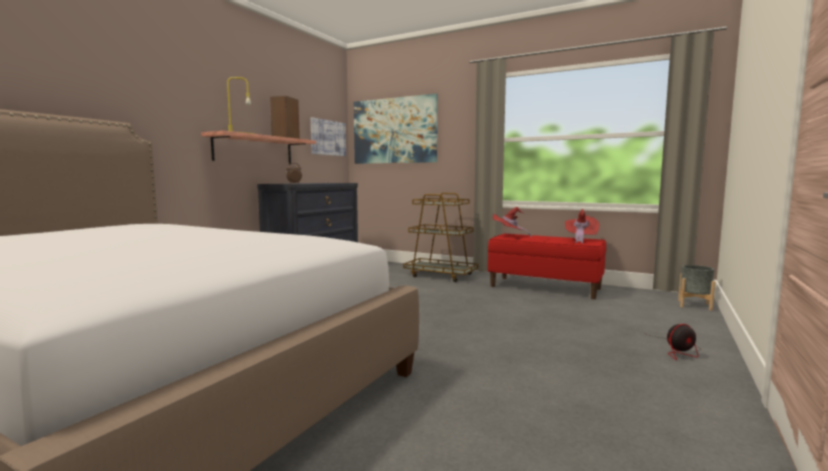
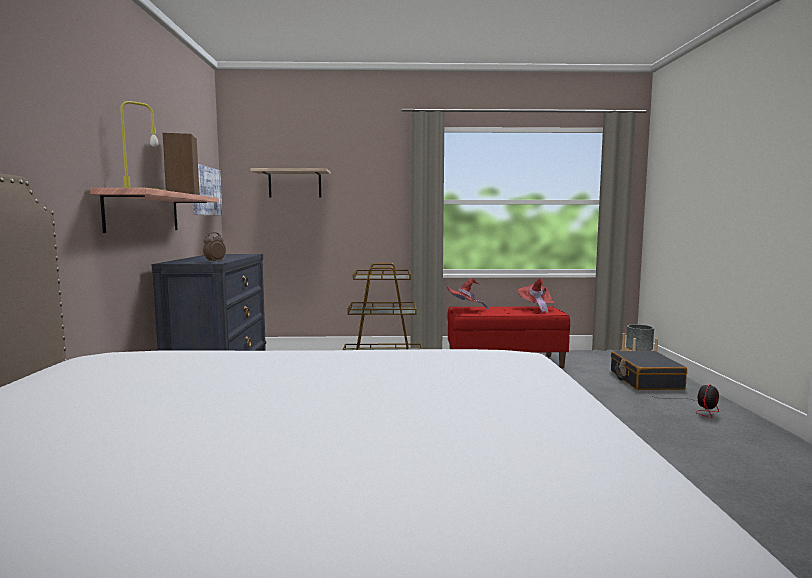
camera: 30 degrees left, 0 degrees up
picture [354,94,437,164] -> shelf [250,168,331,198]
none -> black suitcase [611,351,687,390]

